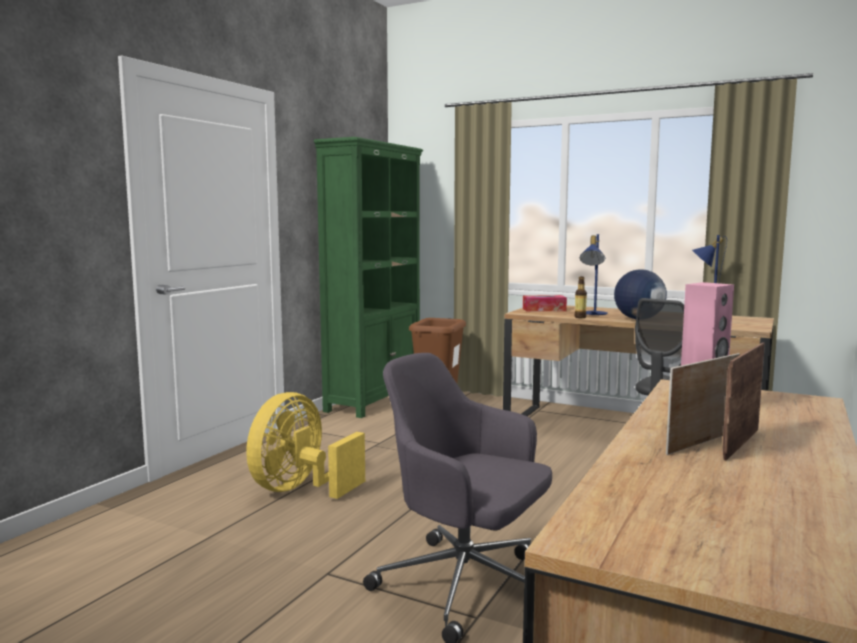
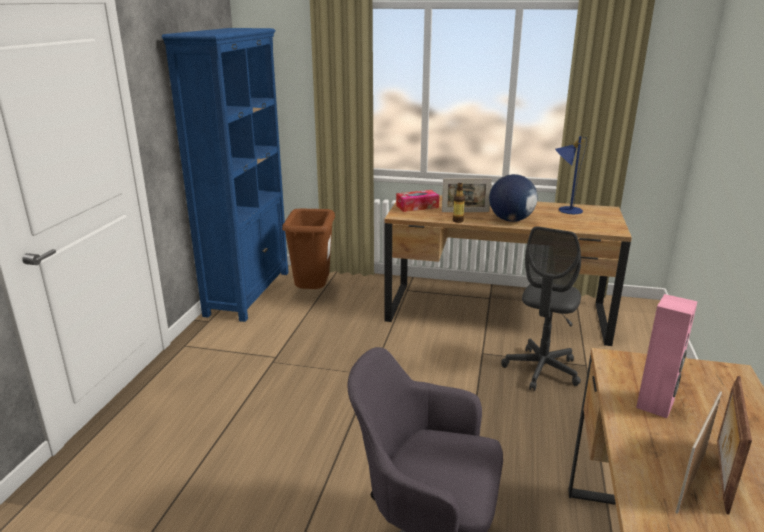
camera: 15 degrees left, 15 degrees up
yellow fan [246,392,365,499] -> none
green bookcase [314,137,423,418] -> blue bookcase [162,28,289,322]
blue table lamp [580,234,608,315] -> picture frame [442,178,492,212]

